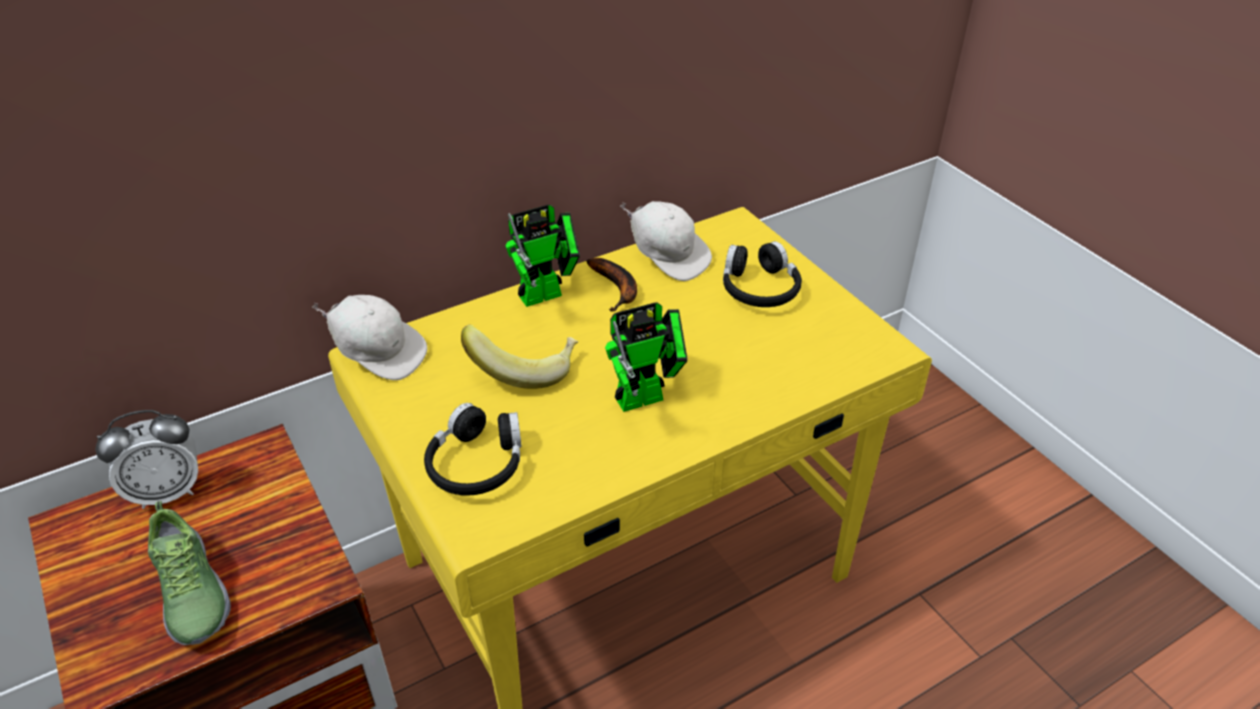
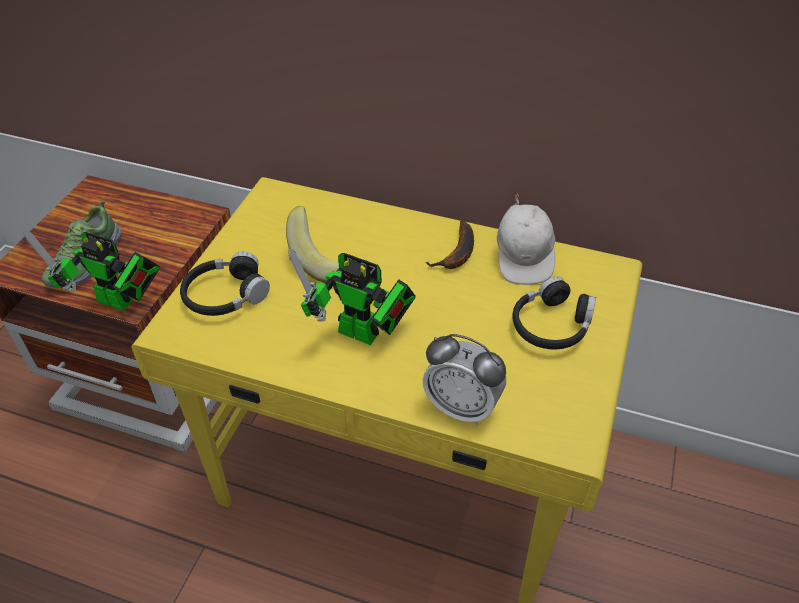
camera: 50 degrees right, 5 degrees up
alarm clock [96,410,198,509] -> alarm clock moved to [422,334,506,425]
white cap [312,295,427,380] -> none
toy robot [505,205,580,307] -> toy robot moved to [23,229,160,311]

